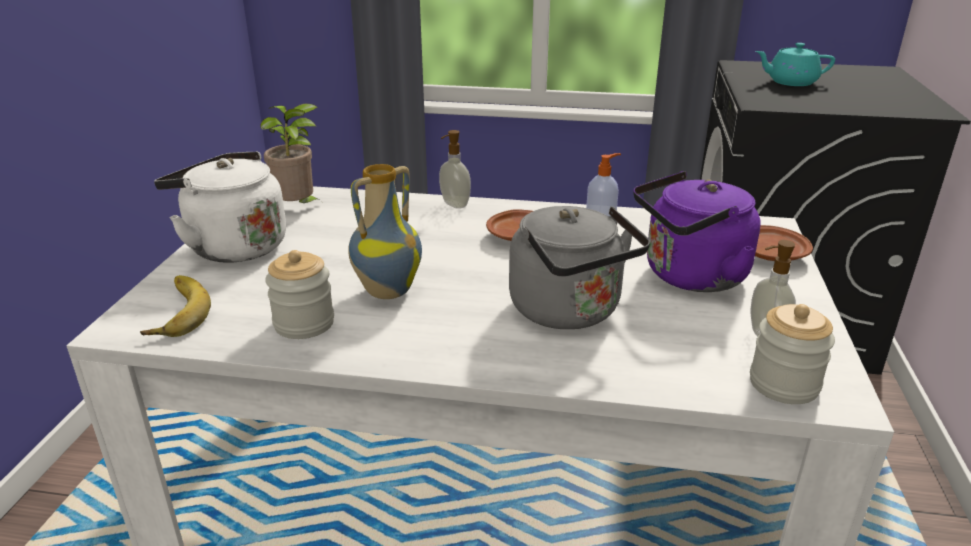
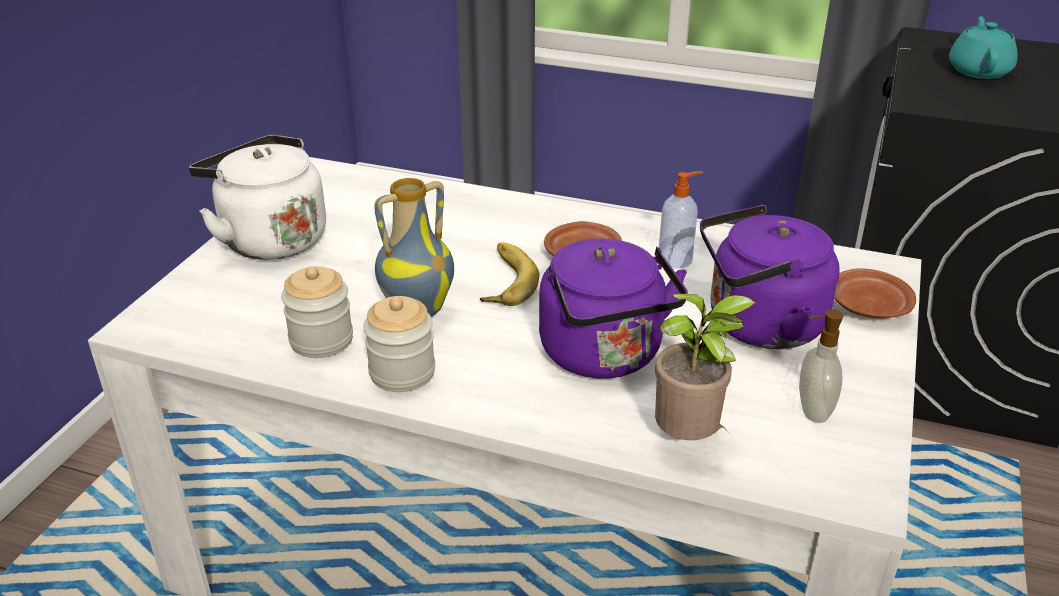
camera: 10 degrees right, 5 degrees up
banana [140,275,211,337] -> banana moved to [480,242,539,306]
potted plant [260,104,321,203] -> potted plant moved to [655,294,756,440]
soap dispenser [439,130,471,209] -> none
grey kettle [509,206,650,329] -> purple kettle [539,238,688,379]
jar [750,304,835,404] -> jar moved to [363,296,435,392]
turquoise teapot [755,43,835,86] -> turquoise teapot turned 90 degrees clockwise [949,16,1018,79]

